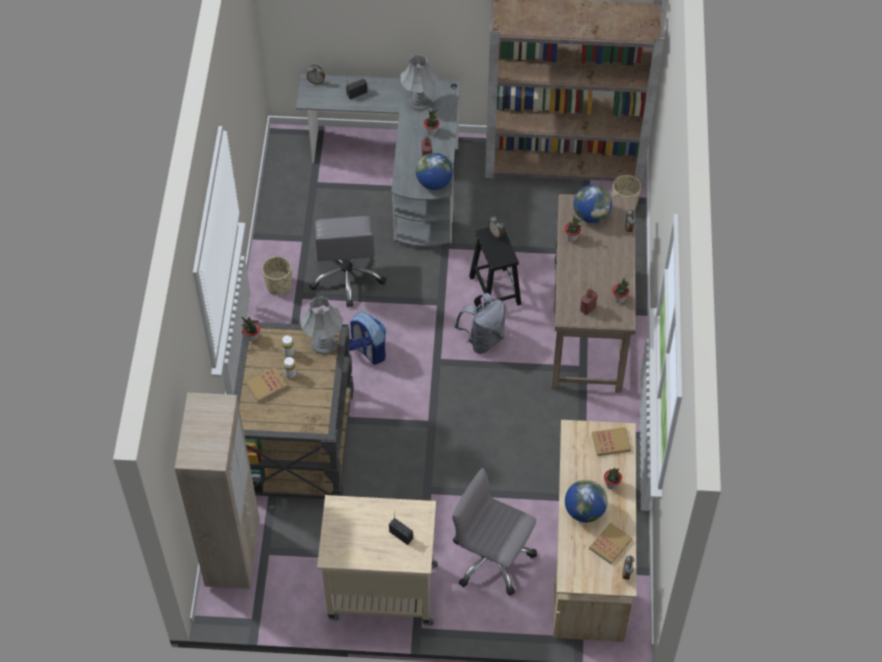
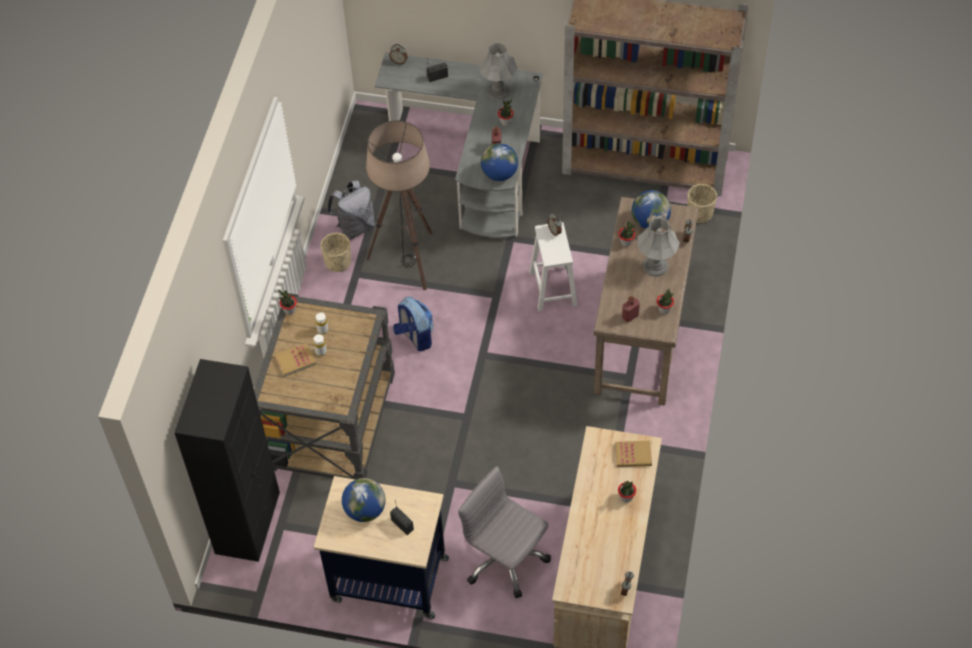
camera: 10 degrees right, 0 degrees up
beige cabinet [175,393,260,589] -> black cabinet [174,359,280,562]
grey table lamp [301,296,343,354] -> grey table lamp moved to [637,217,680,276]
grey office chair [309,216,386,307] -> floor lamp [366,121,432,290]
beige cart [317,495,438,625] -> blue cart [314,476,449,619]
grey backpack [455,293,505,354] -> grey backpack moved to [327,180,375,240]
black stool [469,227,521,306] -> white stool [529,222,577,312]
globe [565,480,607,523] -> globe moved to [342,478,386,522]
book [589,522,632,564] -> none

